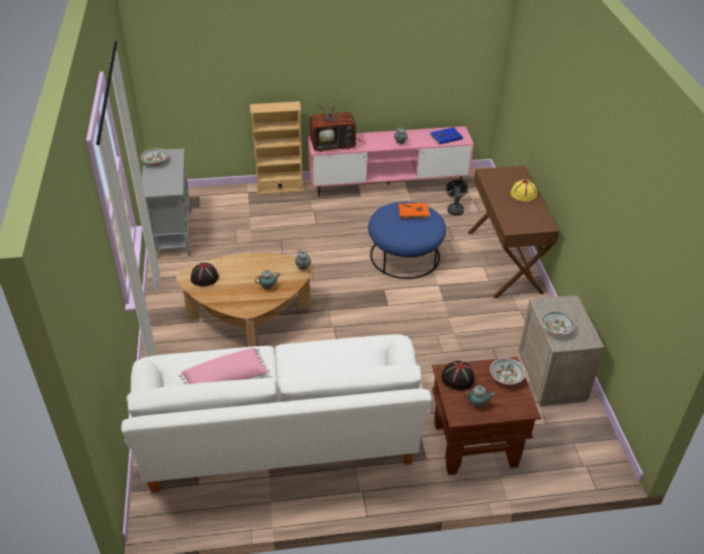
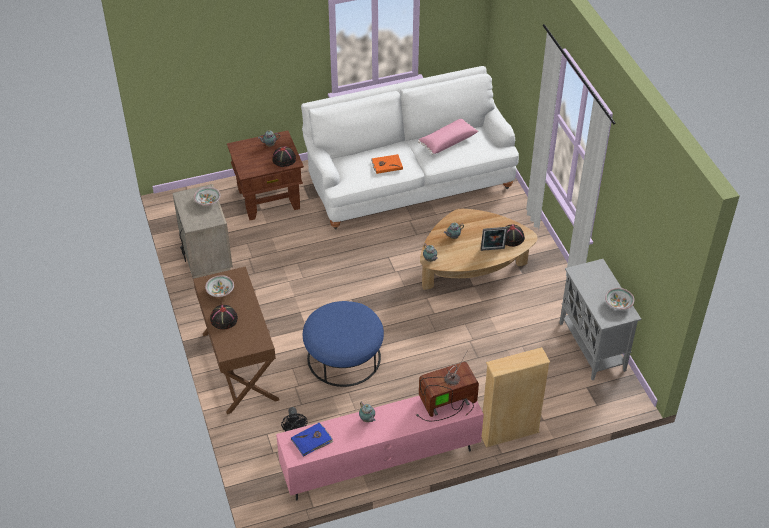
camera: 170 degrees right, 5 degrees up
orange book [398,203,430,219] -> orange book moved to [371,154,403,174]
bowl [490,358,526,385] -> bowl moved to [205,275,234,297]
yellow hat [510,179,537,202] -> black hat [210,305,238,330]
none -> picture frame [481,227,508,251]

